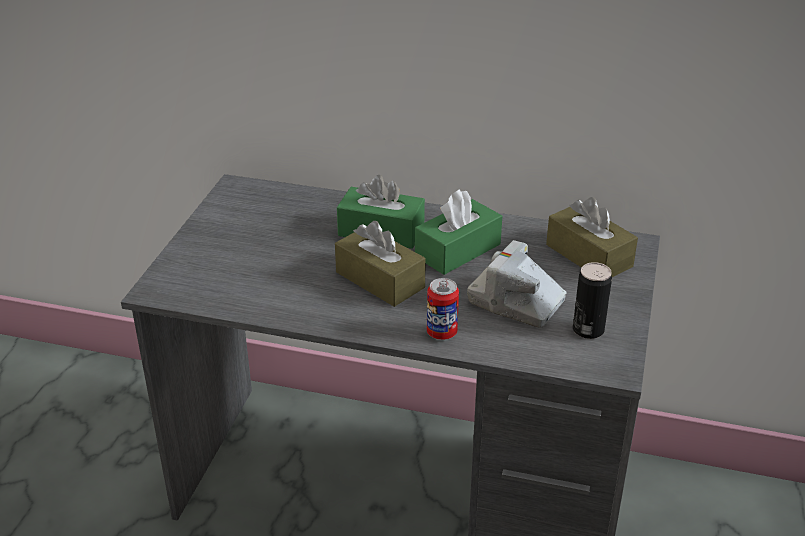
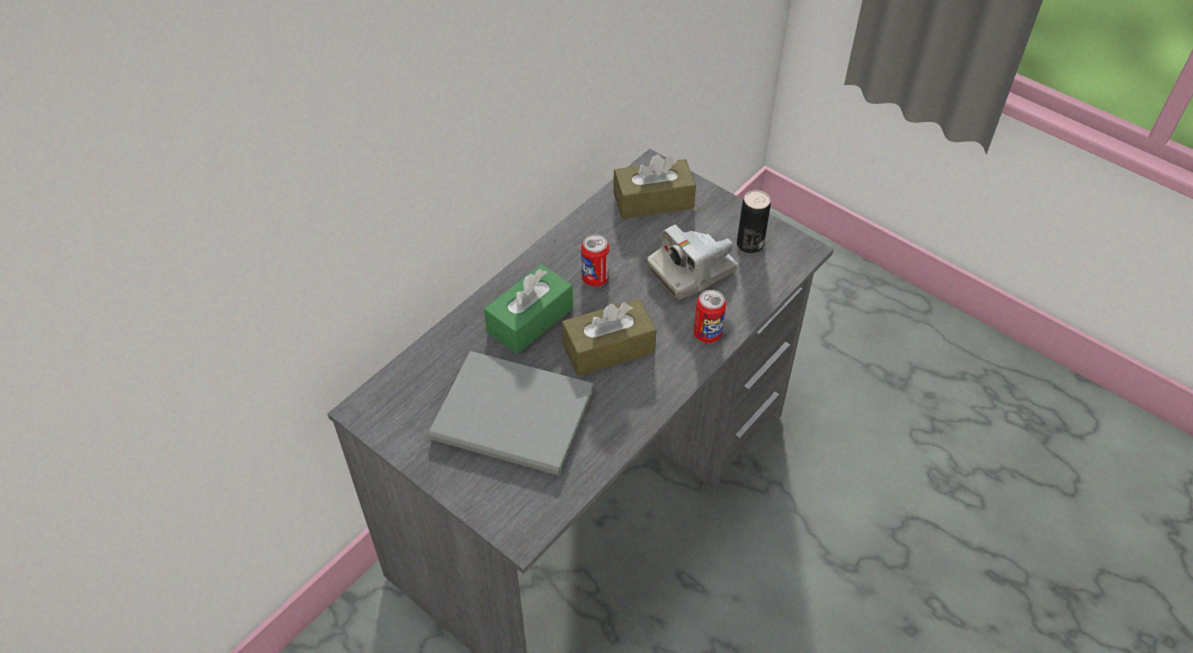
camera: 65 degrees left, 15 degrees up
green tissue box [415,189,502,275] -> can [581,234,609,286]
none -> grey book [429,351,594,476]

